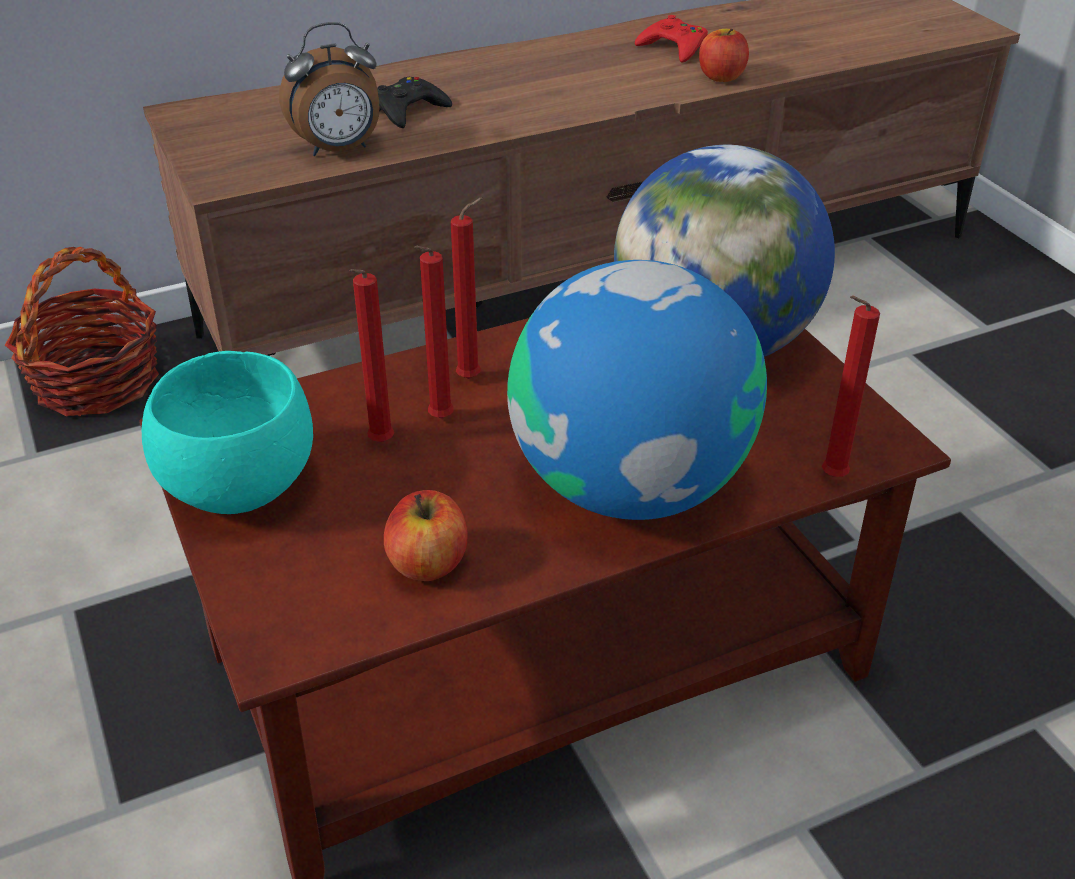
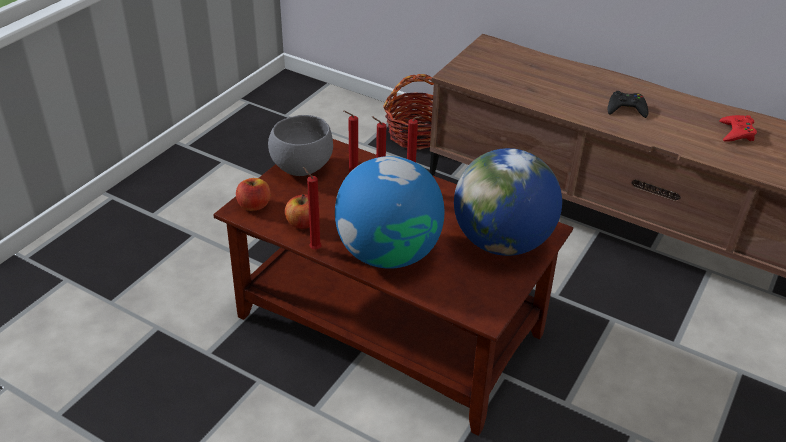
camera: 55 degrees right, 0 degrees up
turquoise bowl [141,351,313,514] -> grey bowl [268,115,333,176]
alarm clock [279,22,380,156] -> none
black game controller [377,77,452,128] -> black game controller moved to [608,91,648,118]
apple [699,29,749,82] -> apple moved to [236,178,271,211]
red candle [822,296,880,477] -> red candle moved to [303,167,322,249]

